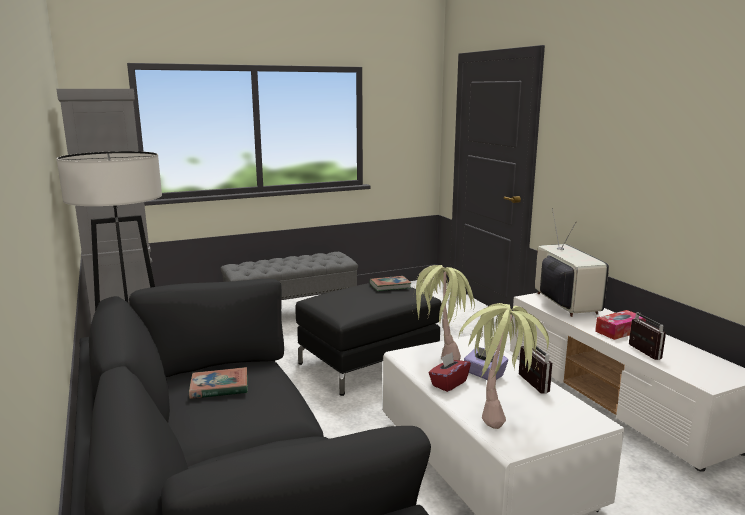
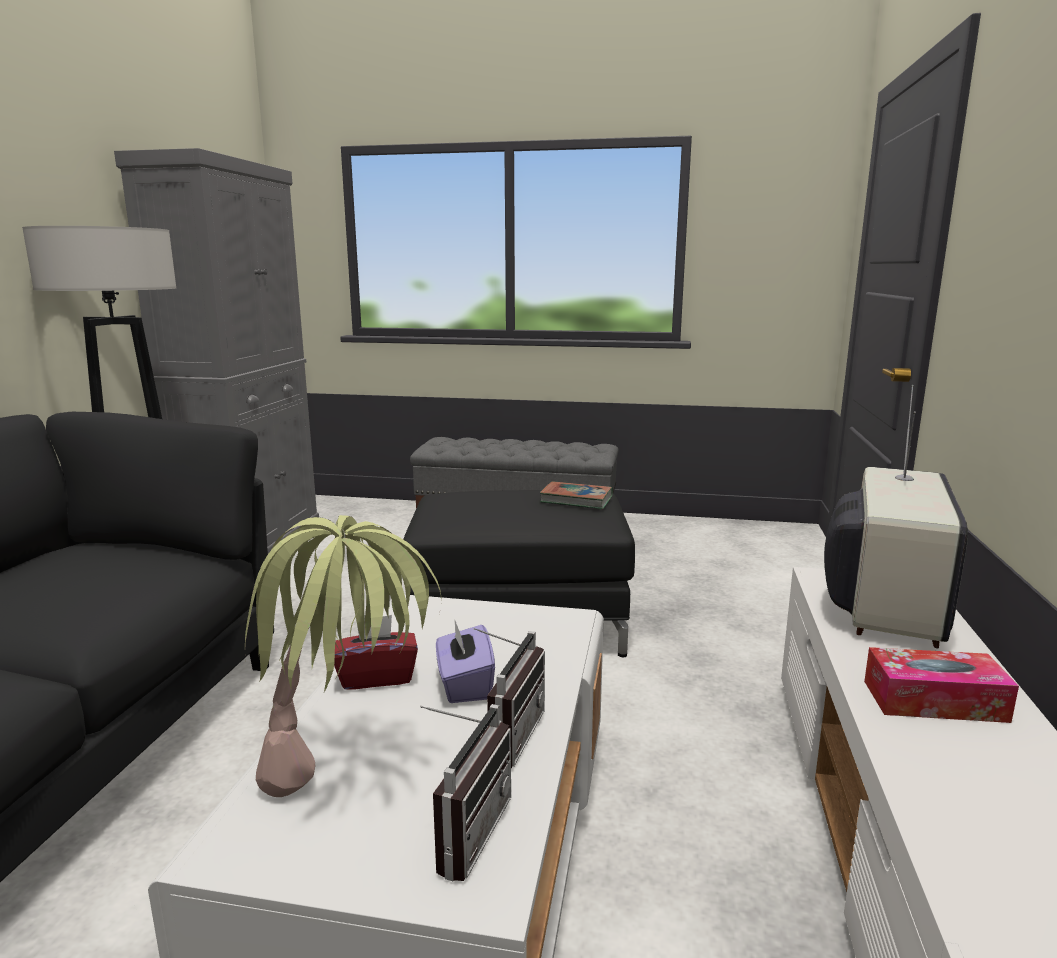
camera: 35 degrees right, 0 degrees up
book [189,367,248,399] -> none
potted plant [412,265,475,360] -> none
radio [629,312,666,360] -> radio moved to [420,704,511,881]

